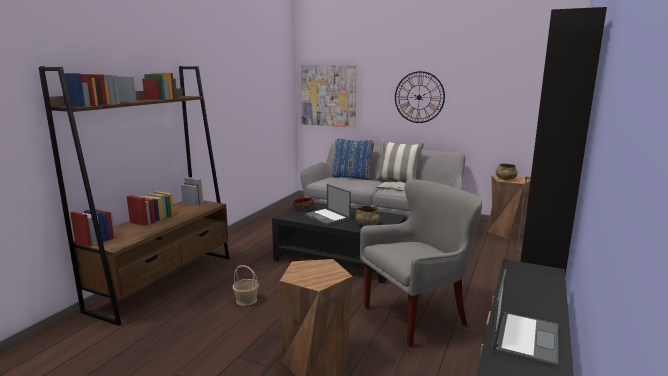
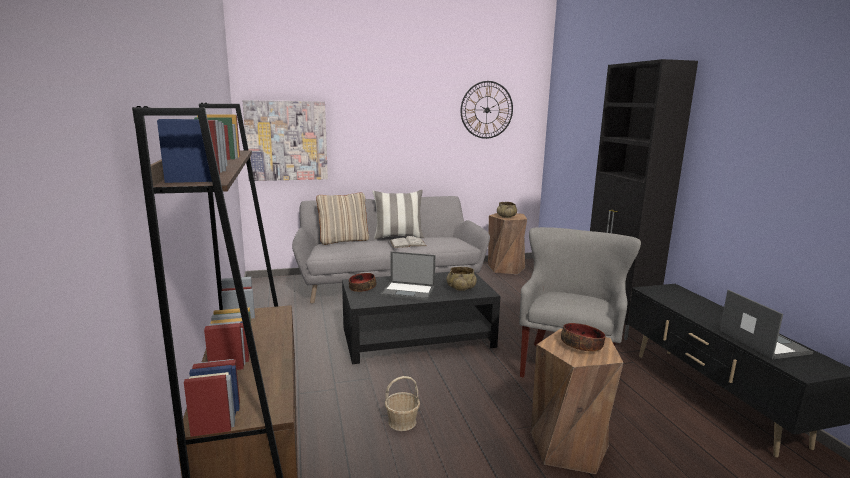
camera: 40 degrees left, 0 degrees up
blue pillow [332,138,374,180] -> beige pillow [316,192,369,245]
wall clock [395,71,445,123] -> wall clock moved to [461,81,513,139]
none -> bowl [561,323,605,352]

